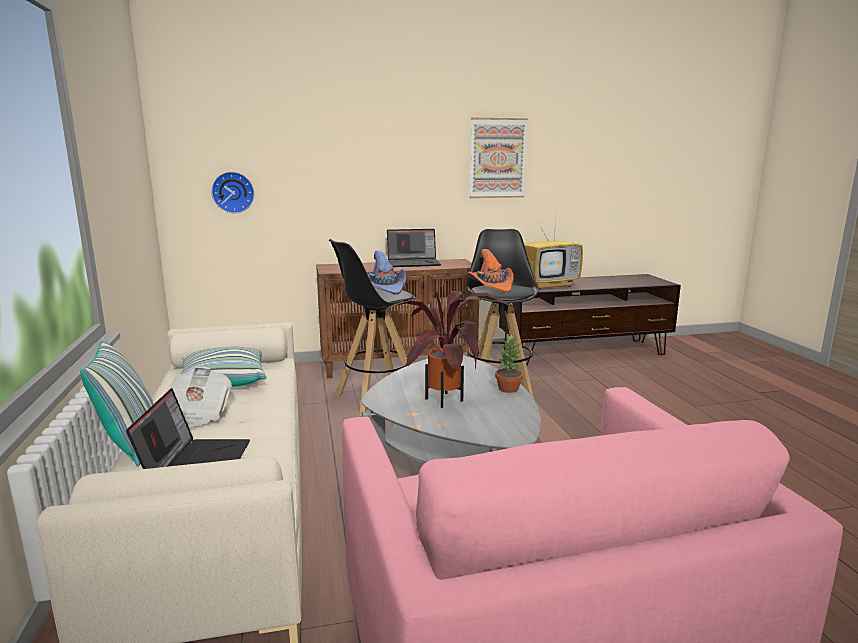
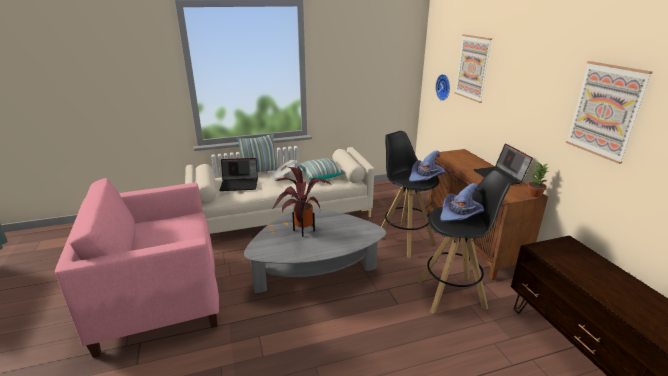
camera: 85 degrees right, 10 degrees up
orange hat [467,249,514,293] -> purple hat [440,183,484,222]
potted plant [495,335,523,393] -> potted plant moved to [527,162,549,197]
television [524,219,583,290] -> none
none -> picture [455,34,492,103]

